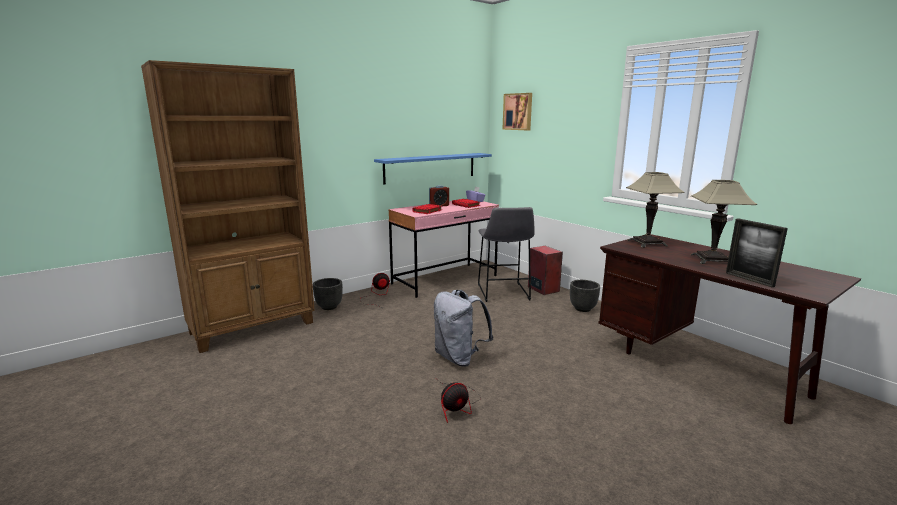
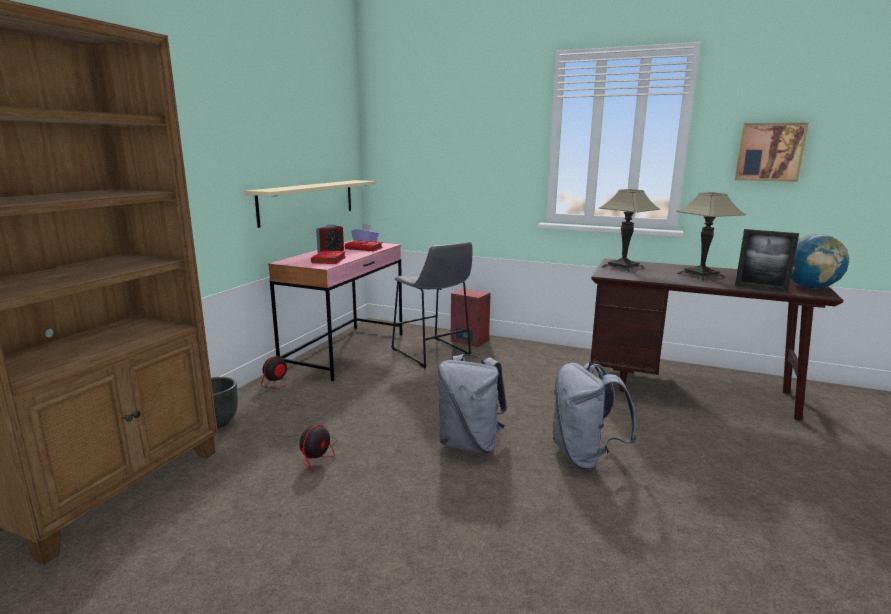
camera: 30 degrees left, 0 degrees up
blue shelf [374,153,492,185] -> beige shelf [244,180,376,228]
fan [439,381,481,423] -> fan moved to [274,425,337,472]
picture [502,93,532,130] -> picture moved to [735,123,809,182]
black planter [570,280,600,312] -> none
none -> grey backpack [552,362,637,471]
none -> globe [791,234,849,289]

